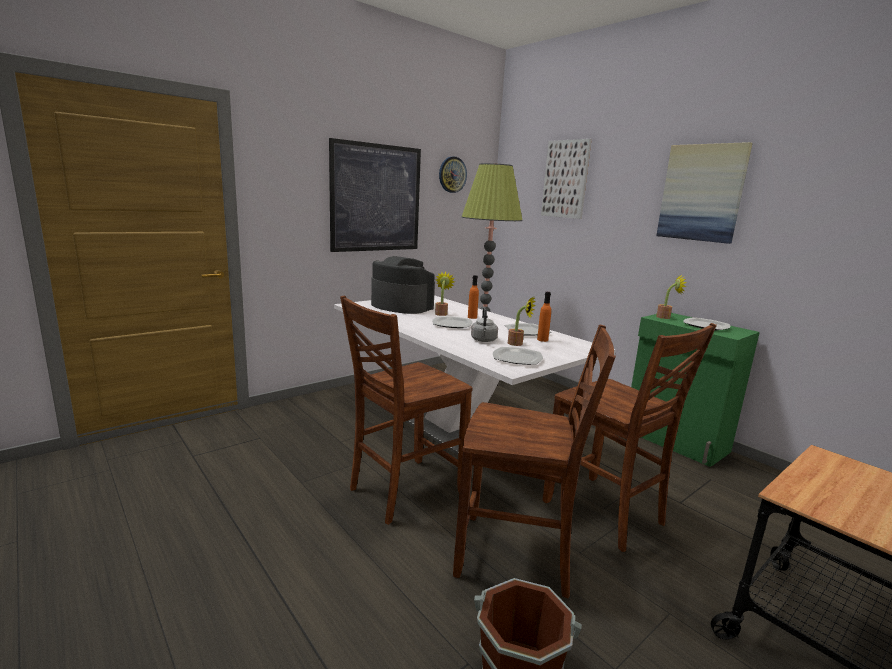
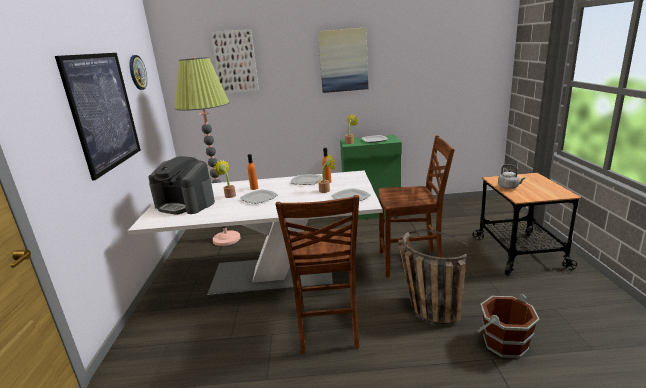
camera: 50 degrees left, 5 degrees up
coffee machine [371,256,435,314] -> coffee machine turned 135 degrees counterclockwise [148,156,215,215]
brown chair [453,324,616,598] -> basket [398,229,468,324]
grey kettle [471,307,498,342] -> grey kettle moved to [498,164,525,189]

